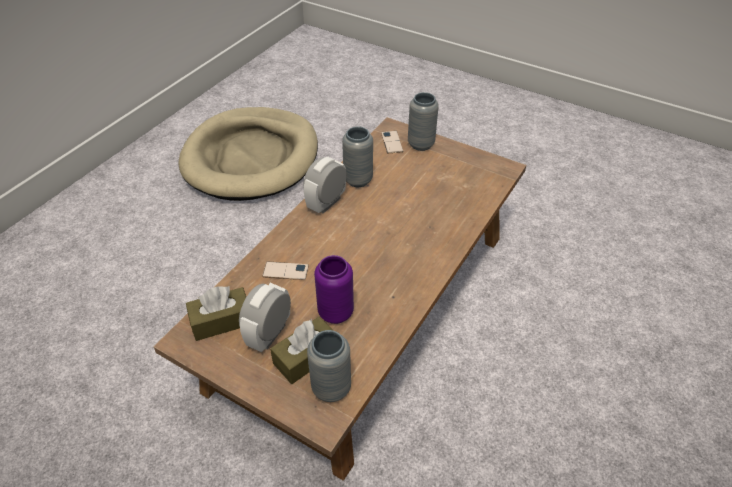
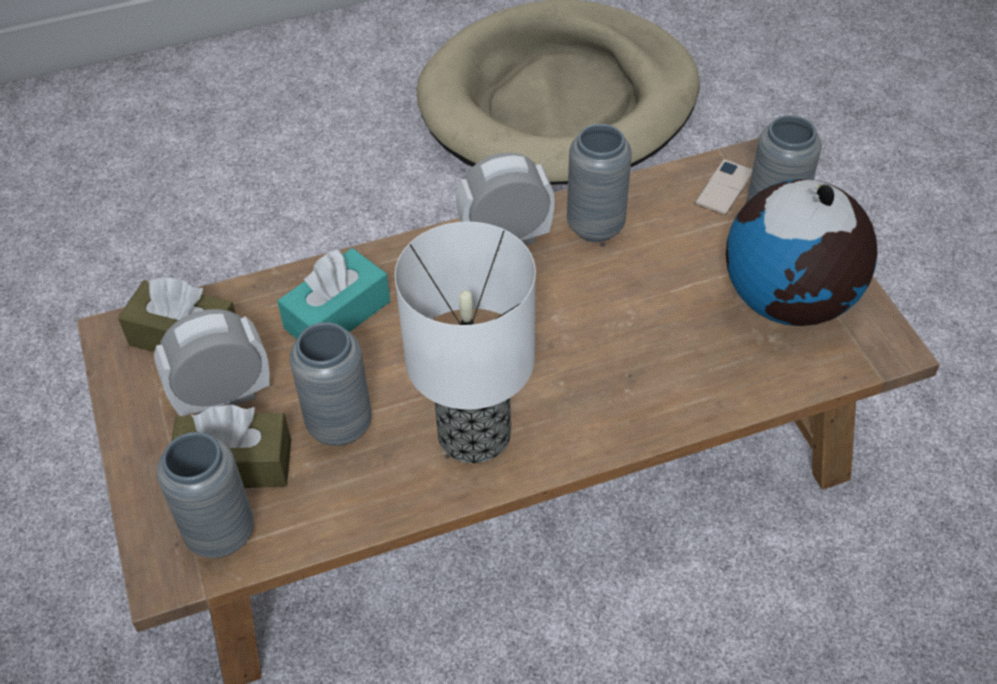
camera: 40 degrees right, 5 degrees up
phone [262,261,309,280] -> turquoise tissue box [277,248,390,339]
purple vase [314,255,354,324] -> grey vase [290,322,372,446]
none -> table lamp [395,222,536,463]
none -> globe [726,179,878,326]

